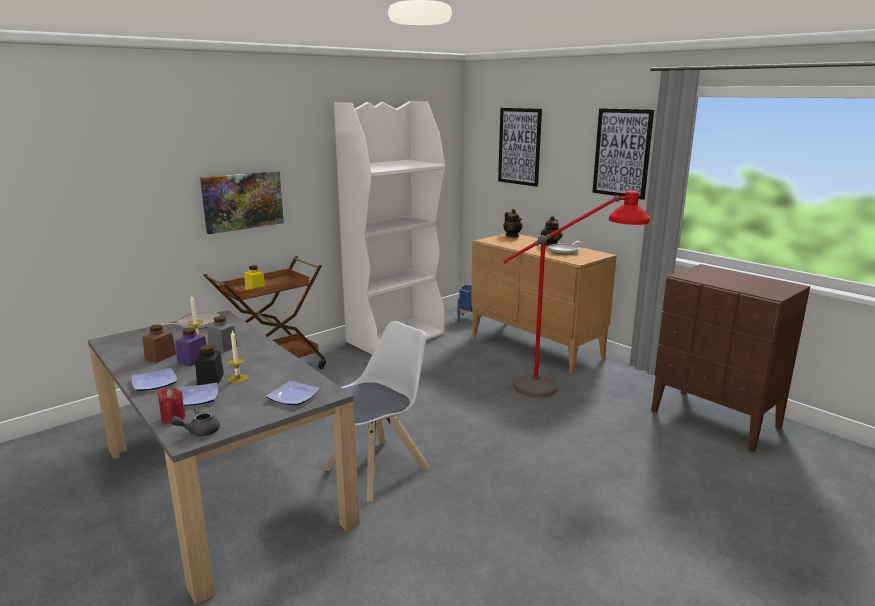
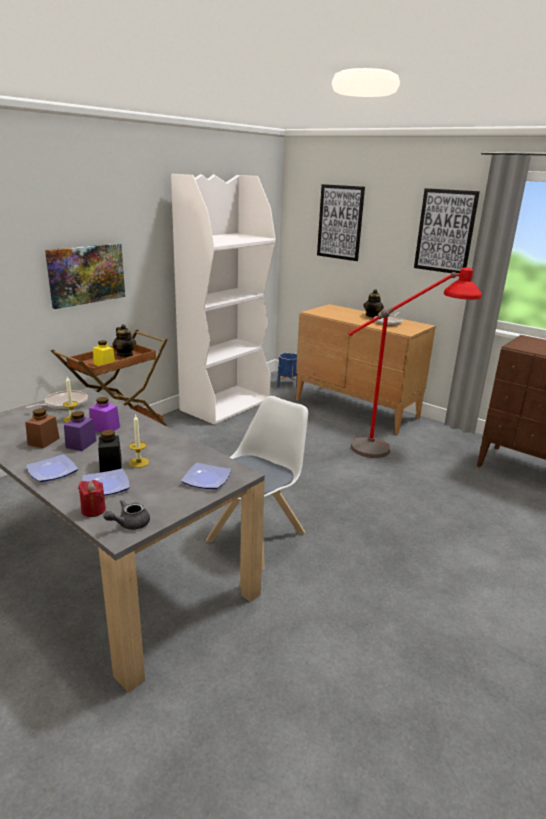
camera: 10 degrees left, 5 degrees up
grey jar [207,316,238,353] -> purple jar [89,397,120,432]
teapot [503,209,522,237] -> teapot moved to [113,324,136,357]

